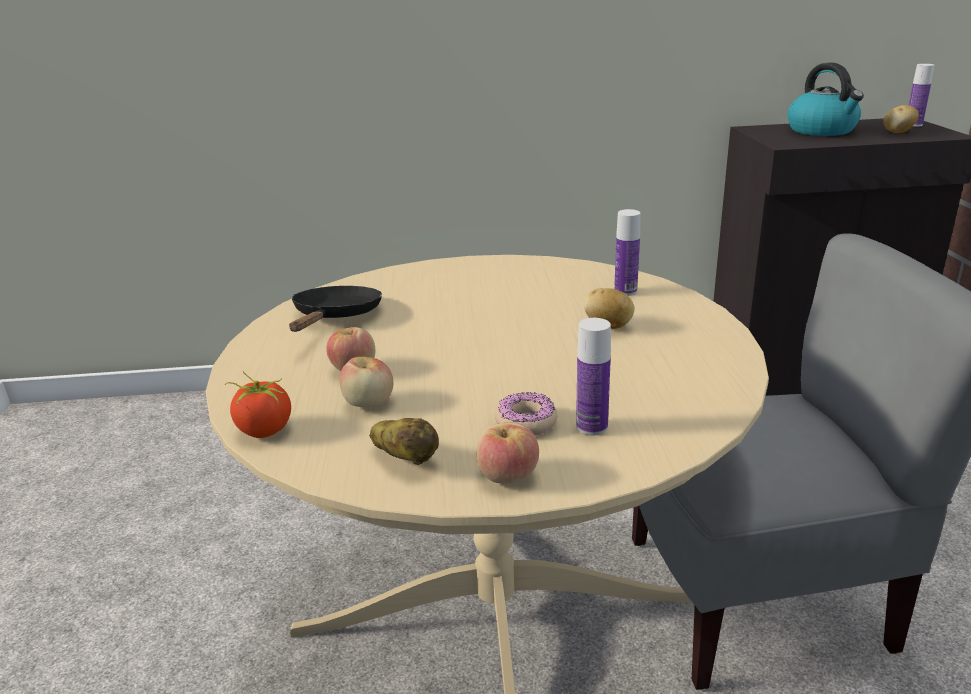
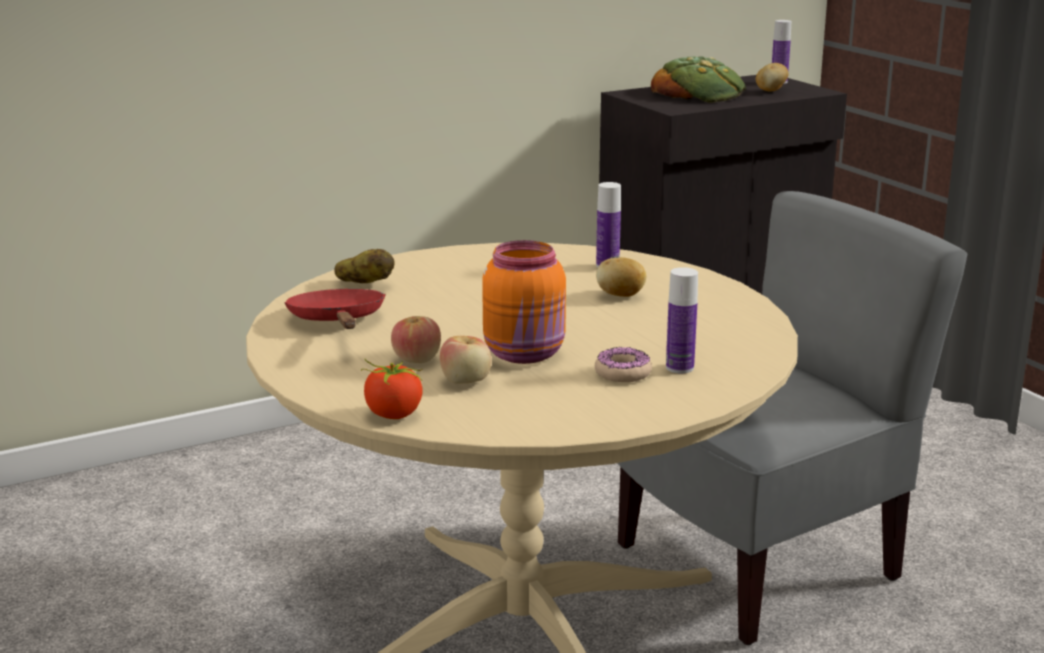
camera: 25 degrees left, 5 degrees down
black frying pan [289,286,382,332] -> red frying pan [284,289,386,329]
potato [369,418,439,465] -> potato moved to [335,249,395,283]
apple [477,422,539,484] -> none
kettle [787,62,864,136] -> bread [651,57,746,103]
none -> orange jar [482,240,566,364]

